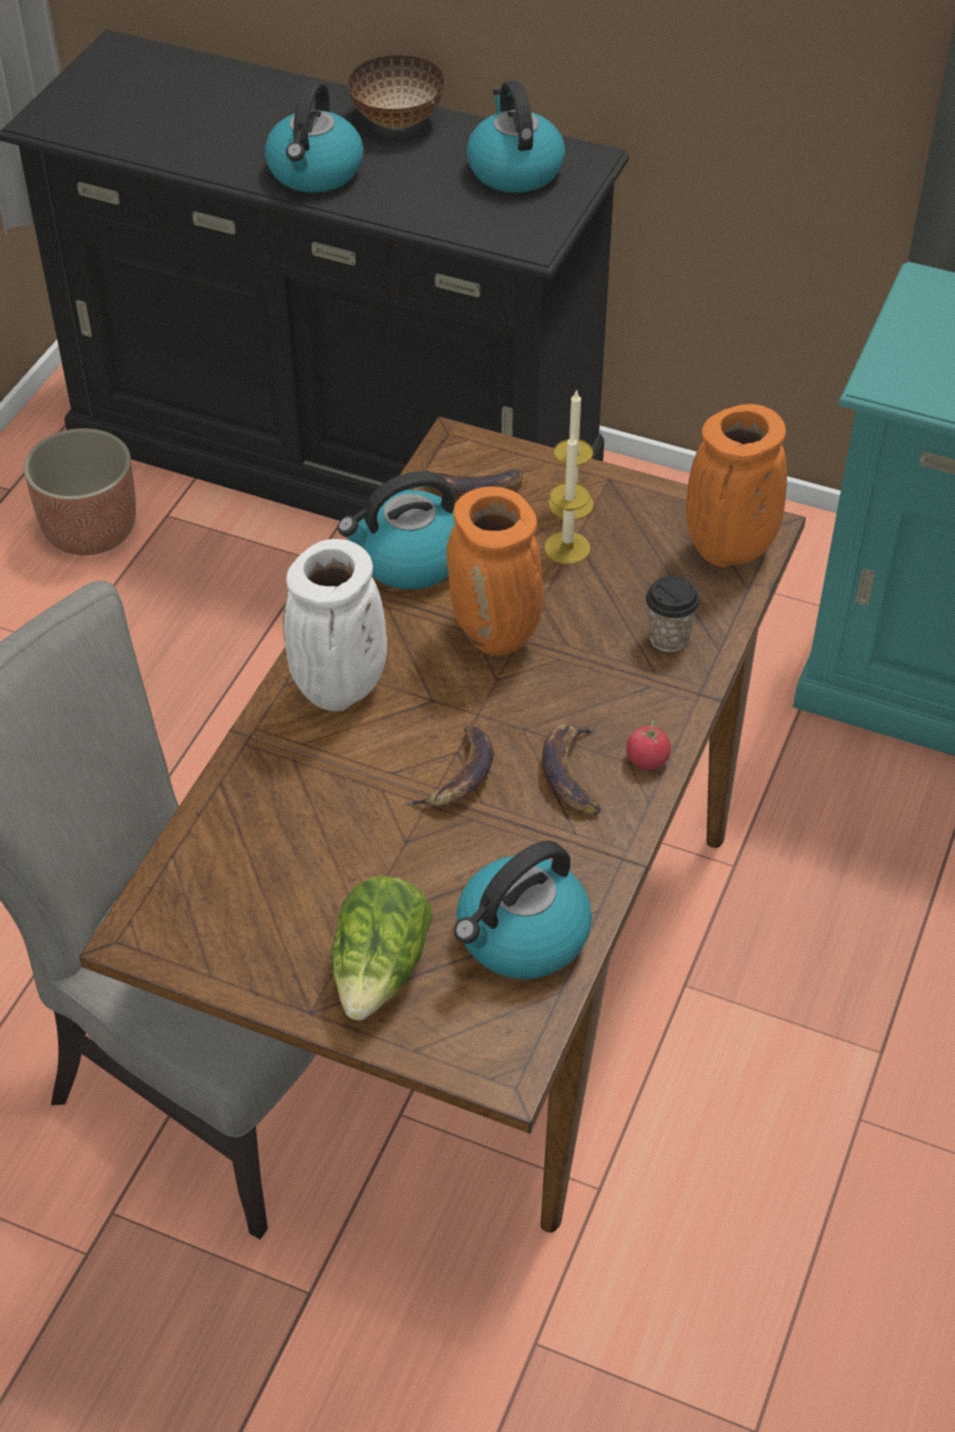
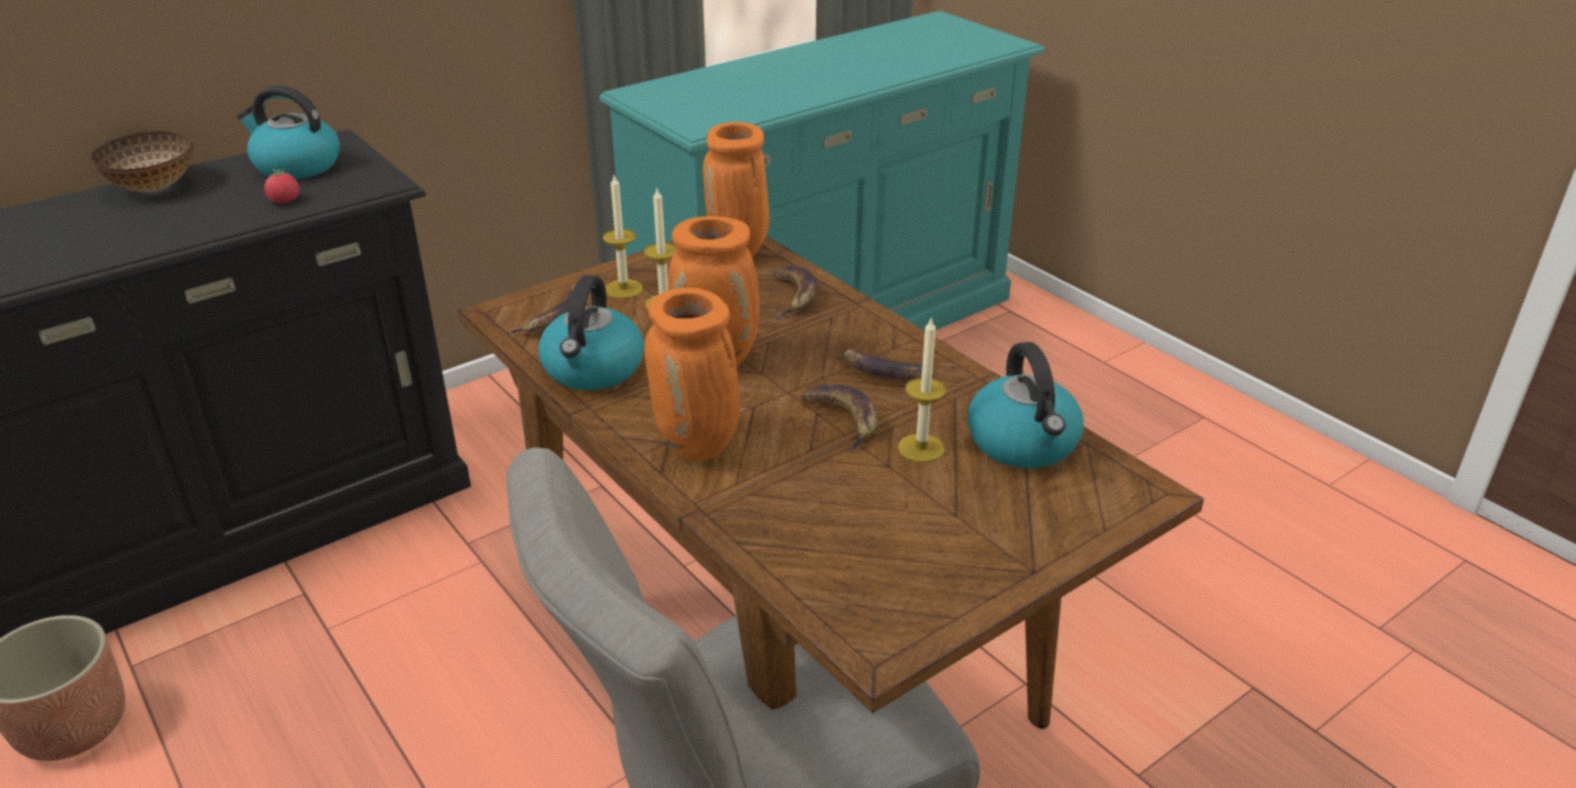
camera: 60 degrees left, 15 degrees down
kettle [265,80,364,193] -> none
white vase [283,539,387,711] -> orange vase [645,288,740,461]
lettuce [331,876,433,1020] -> none
tomato [626,720,671,770] -> tomato moved to [264,167,300,203]
cup [646,575,700,652] -> banana [773,266,817,318]
none -> candle [898,316,946,463]

